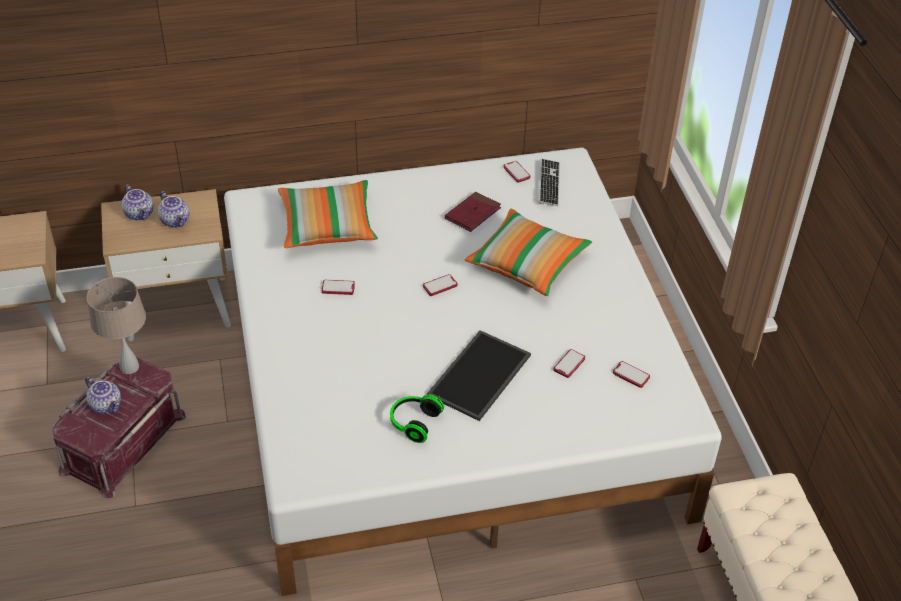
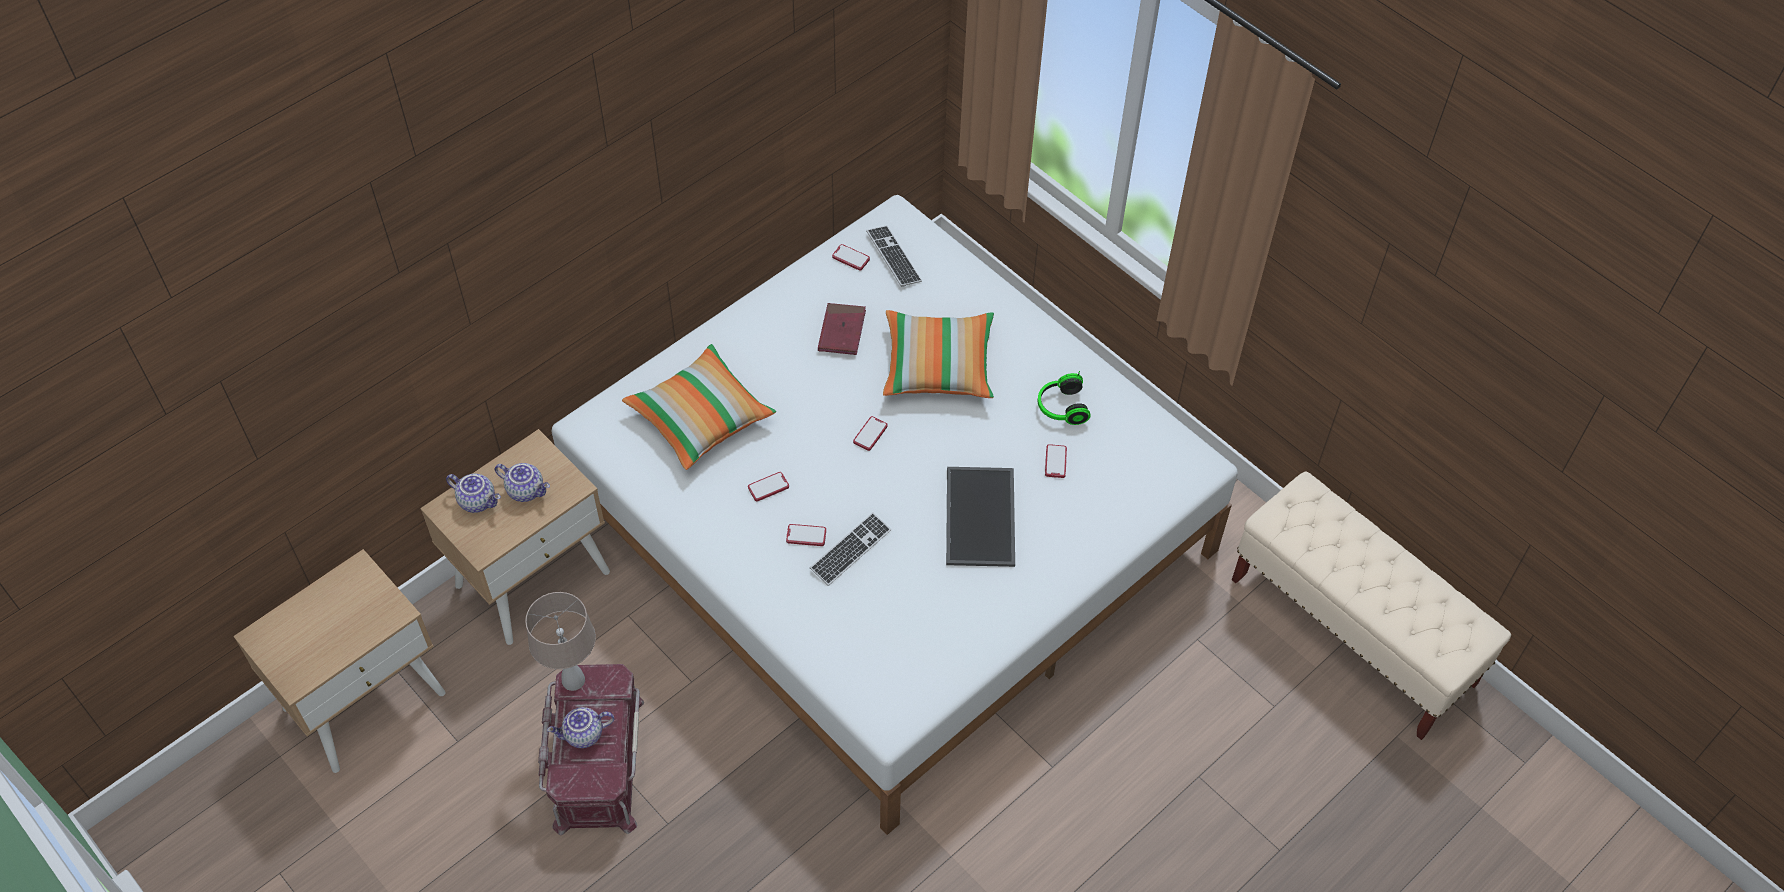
camera: 30 degrees left, 10 degrees up
teapot [85,377,121,414] -> teapot turned 150 degrees clockwise [547,707,614,748]
headphones [390,394,444,443] -> headphones moved to [1038,371,1091,425]
phone [613,361,650,388] -> phone moved to [786,524,826,546]
none -> keyboard [810,512,891,586]

